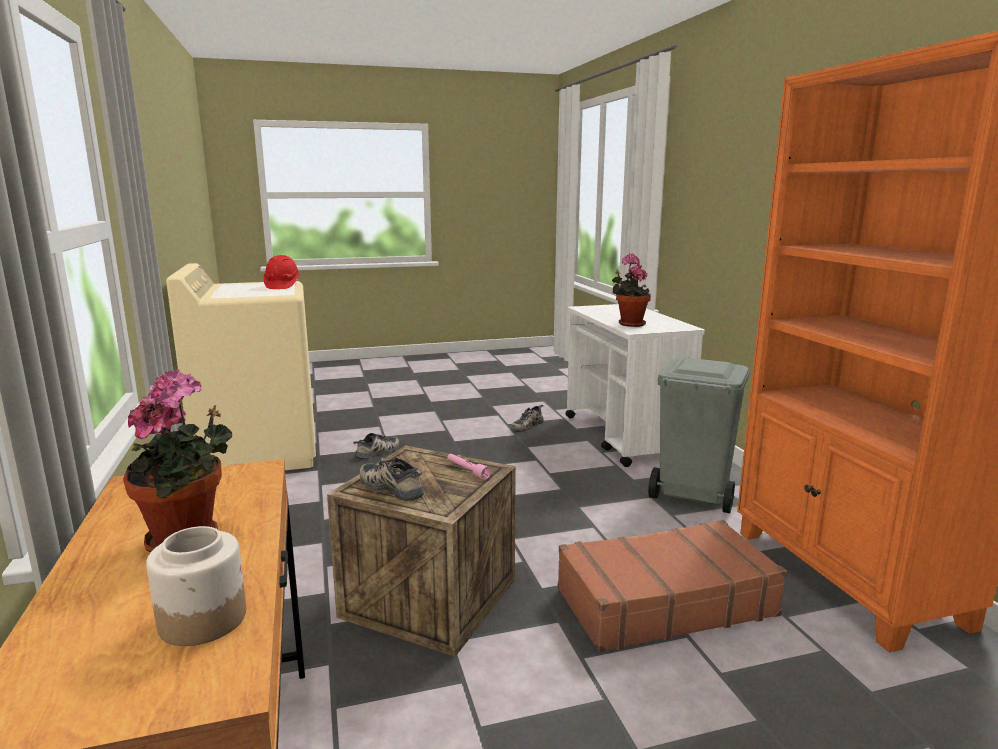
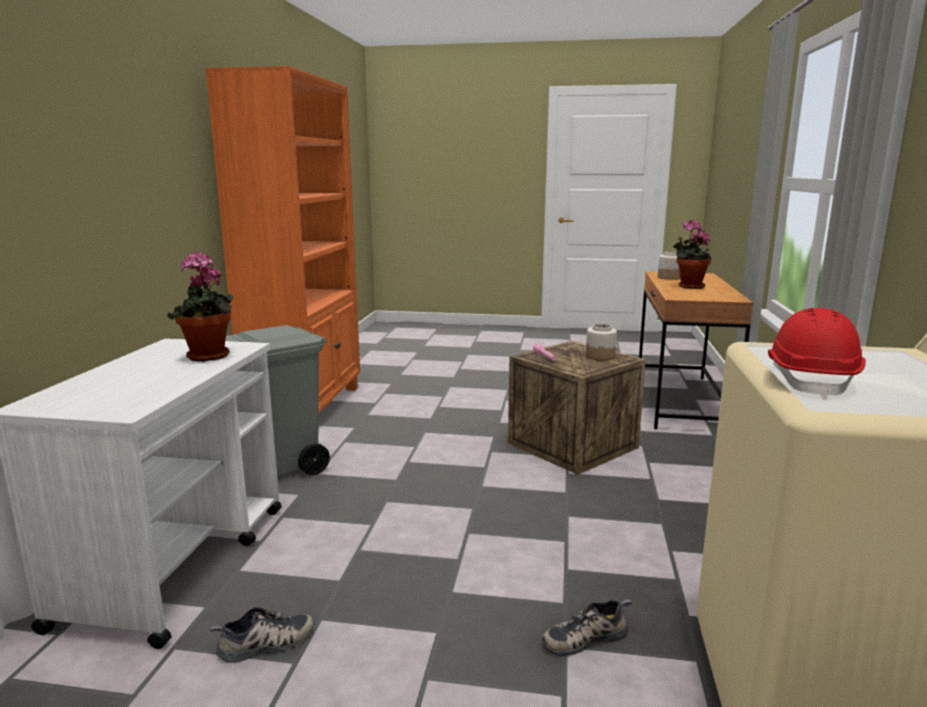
camera: 155 degrees left, 0 degrees up
shoe [360,457,424,501] -> jar [586,324,617,360]
brown suitcase [558,520,787,652] -> none

